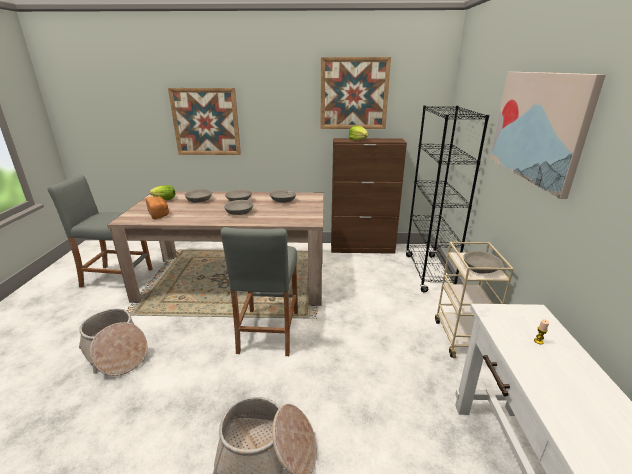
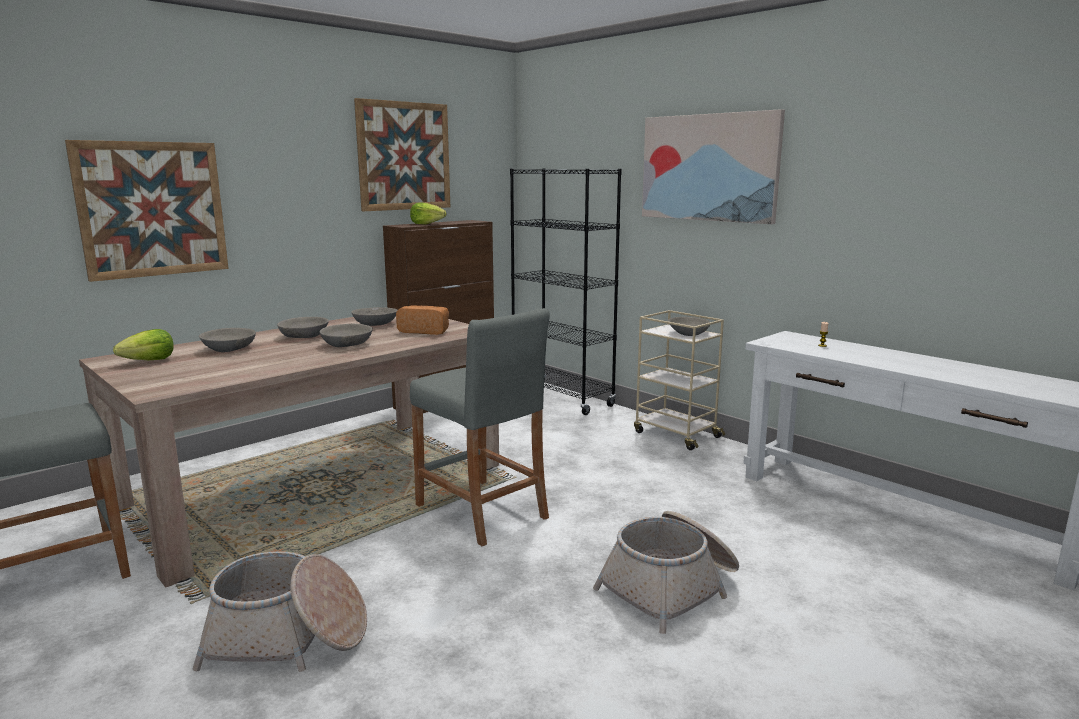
camera: 45 degrees left, 10 degrees down
bread [145,196,169,219] -> bread moved to [396,305,449,335]

